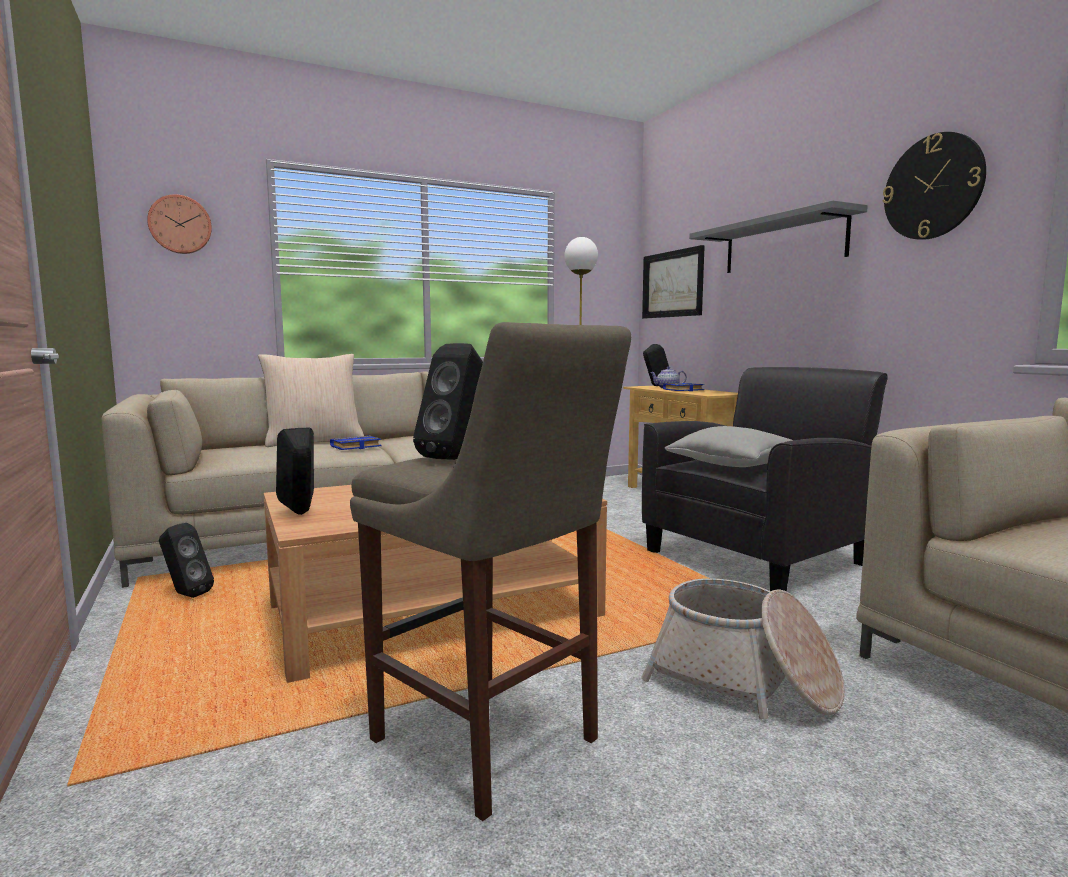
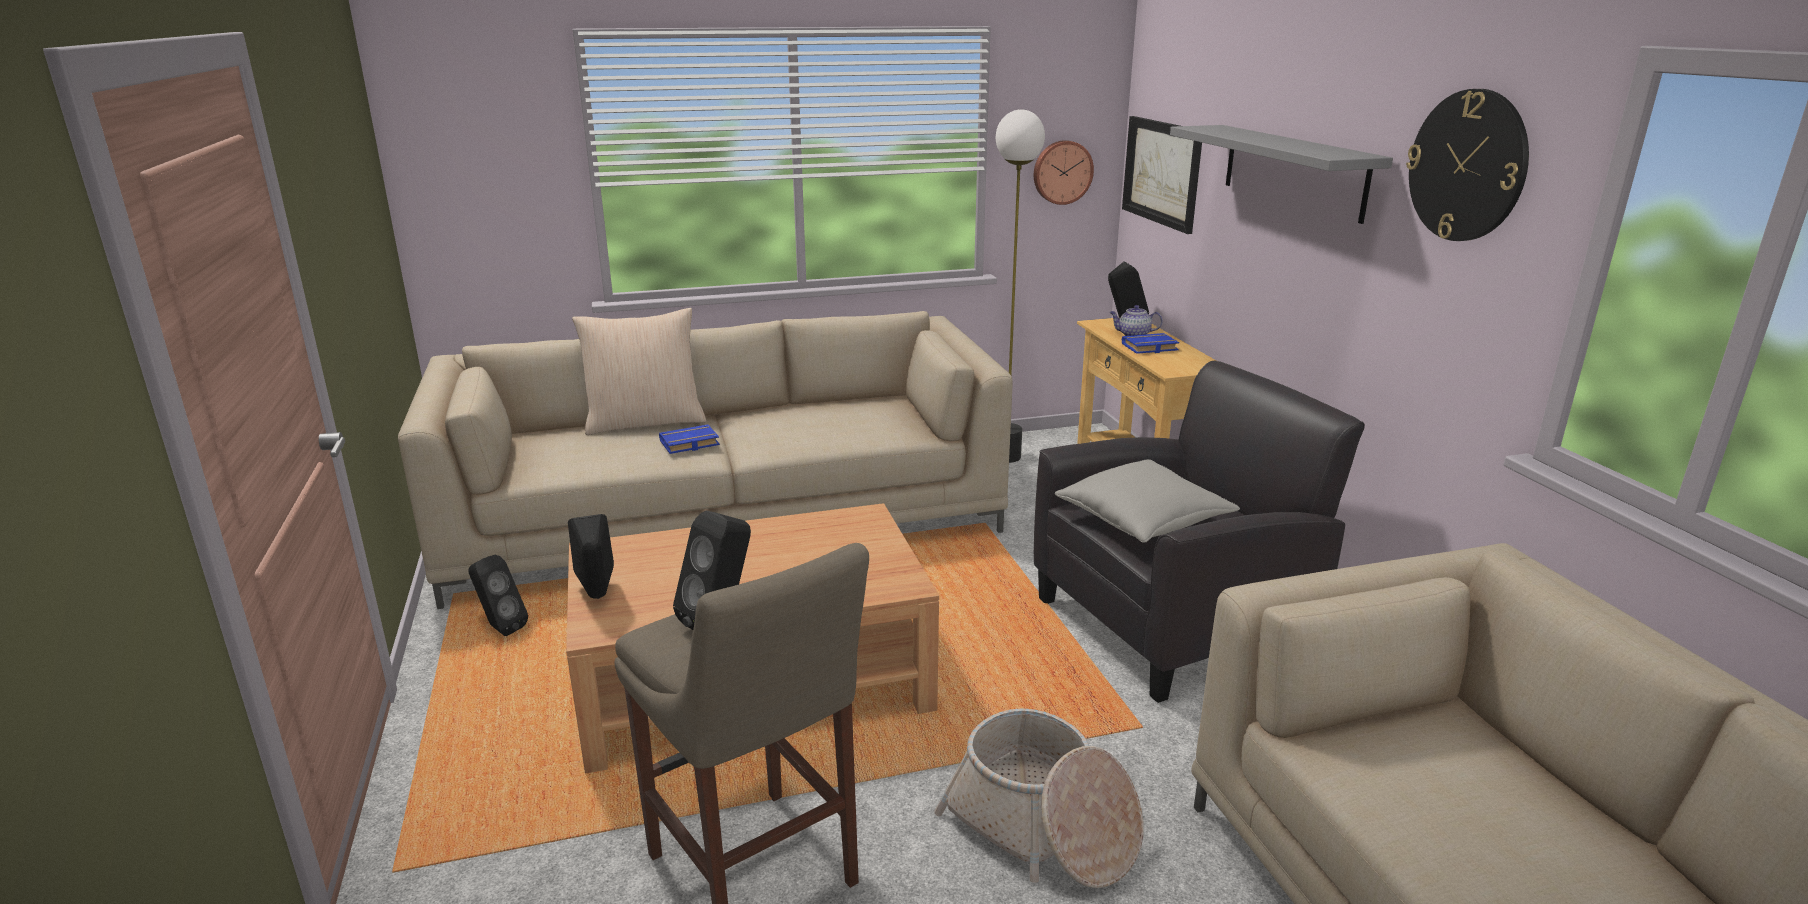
camera: 10 degrees right, 15 degrees up
wall clock [147,194,212,254] -> wall clock moved to [1034,140,1094,205]

